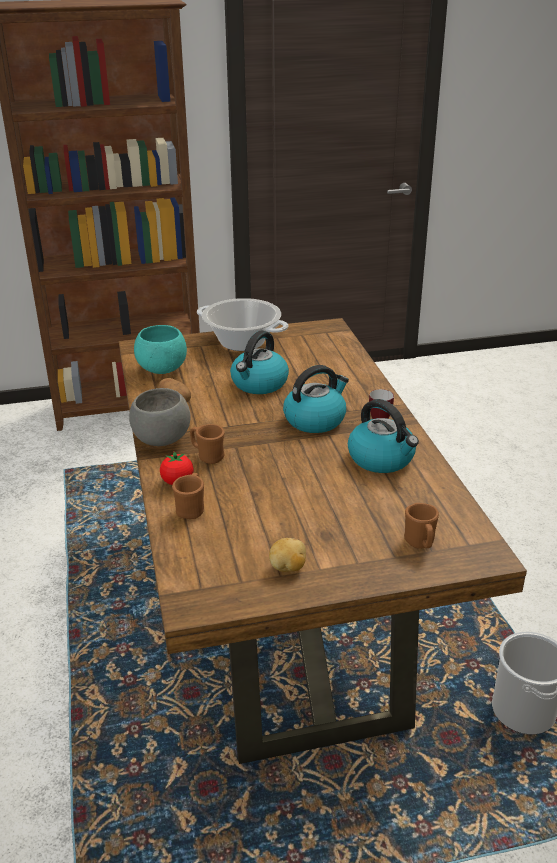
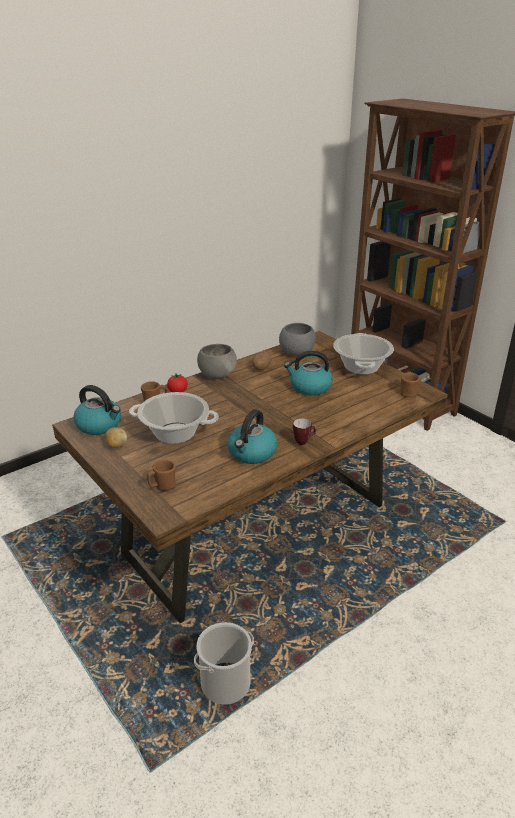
camera: 65 degrees right, 0 degrees up
turquoise bowl [134,325,187,374] -> grey bowl [279,323,316,356]
brown mug [190,424,224,464] -> brown mug moved to [400,372,420,398]
kettle [283,365,349,433] -> kettle moved to [73,385,121,435]
none -> cooking pot [129,392,219,444]

